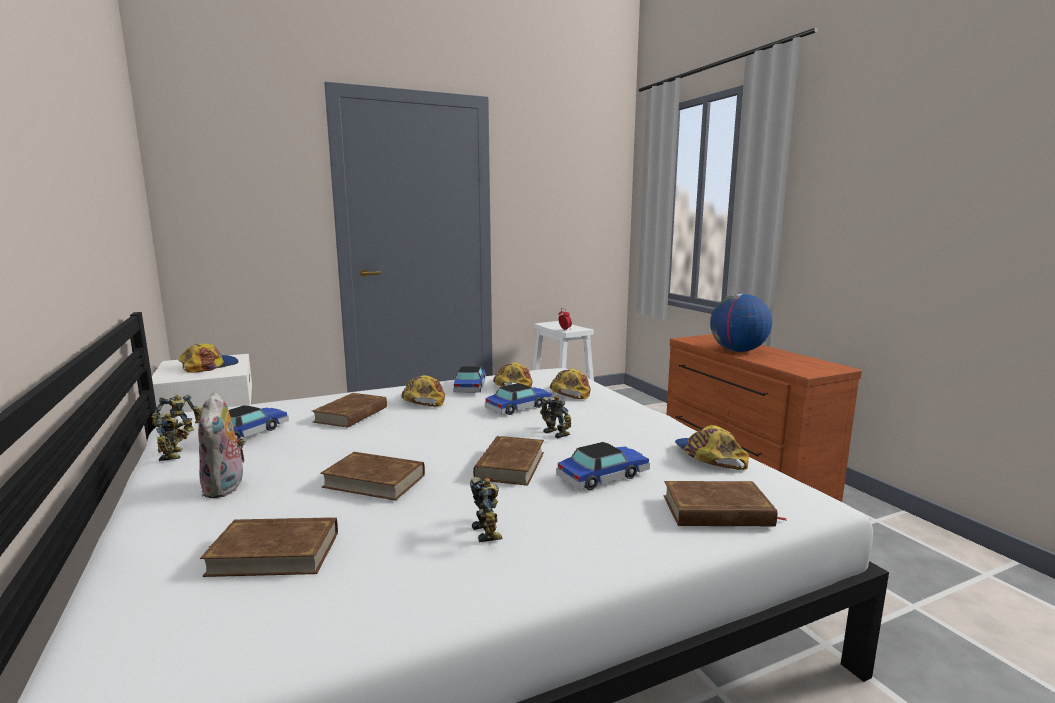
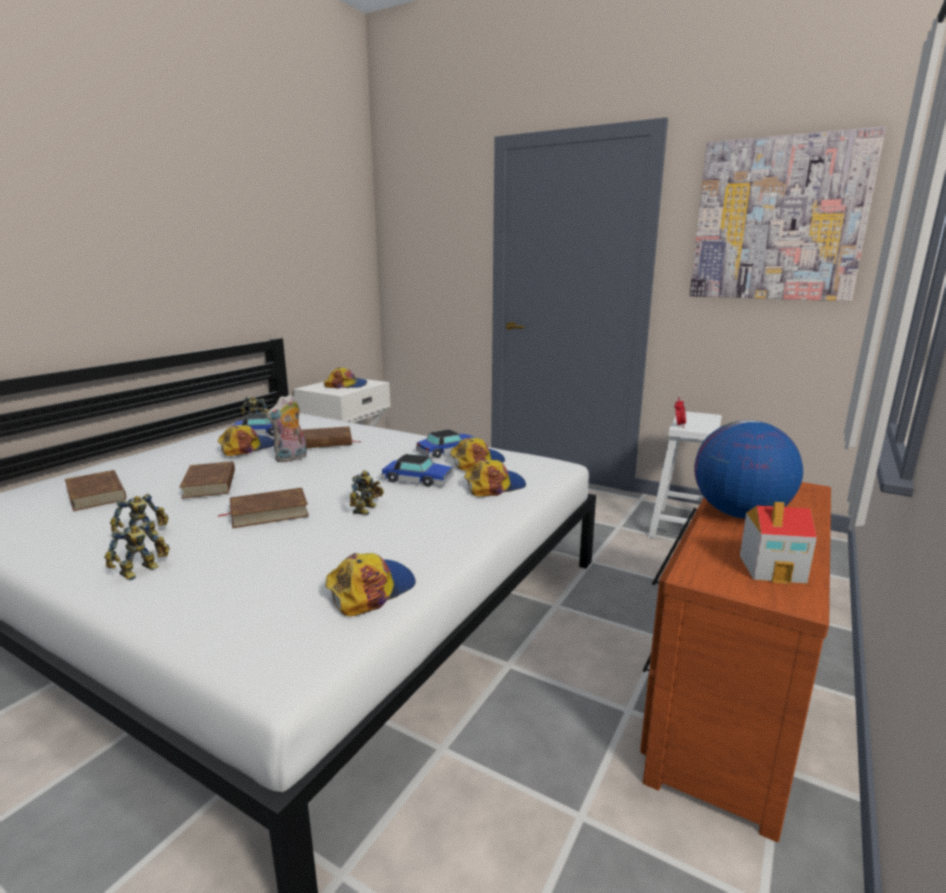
camera: 55 degrees right, 5 degrees up
toy robot [155,414,189,461] -> toy robot moved to [104,522,170,580]
plush toy [198,392,246,498] -> plush toy moved to [266,394,307,463]
cap [401,375,445,407] -> cap moved to [218,425,274,456]
toy car [556,442,650,490] -> none
brown book [664,481,786,526] -> none
none -> picture [690,126,886,301]
none -> toy house [739,502,817,584]

